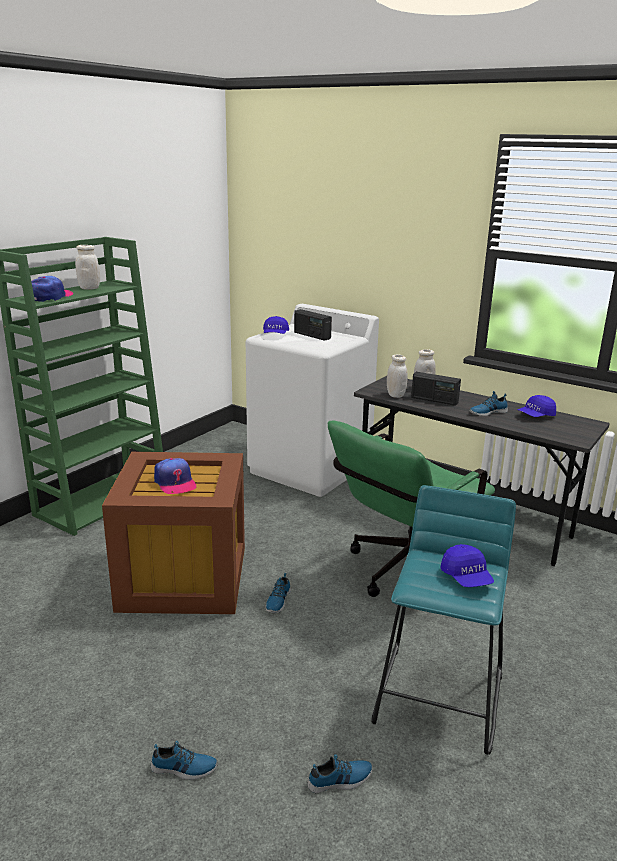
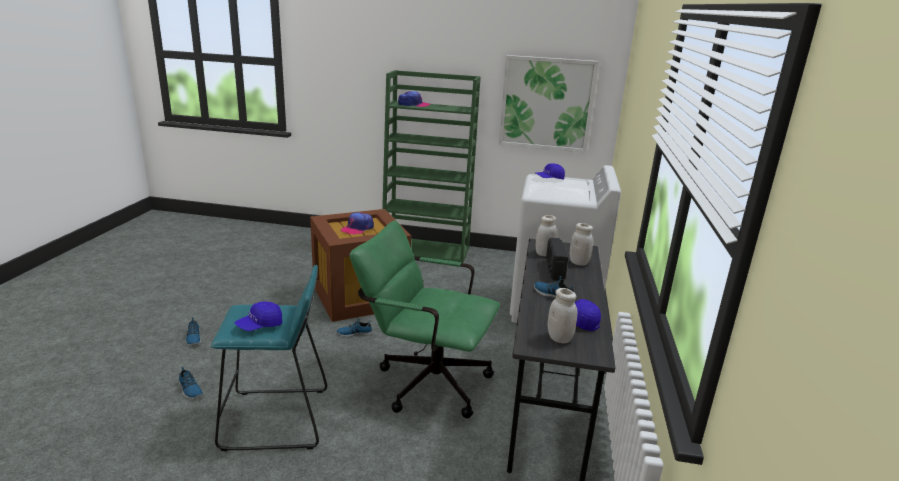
camera: 65 degrees right, 0 degrees up
white jar [75,245,100,290] -> white jar moved to [548,288,577,343]
radio [294,309,332,341] -> none
none -> picture [499,55,599,153]

